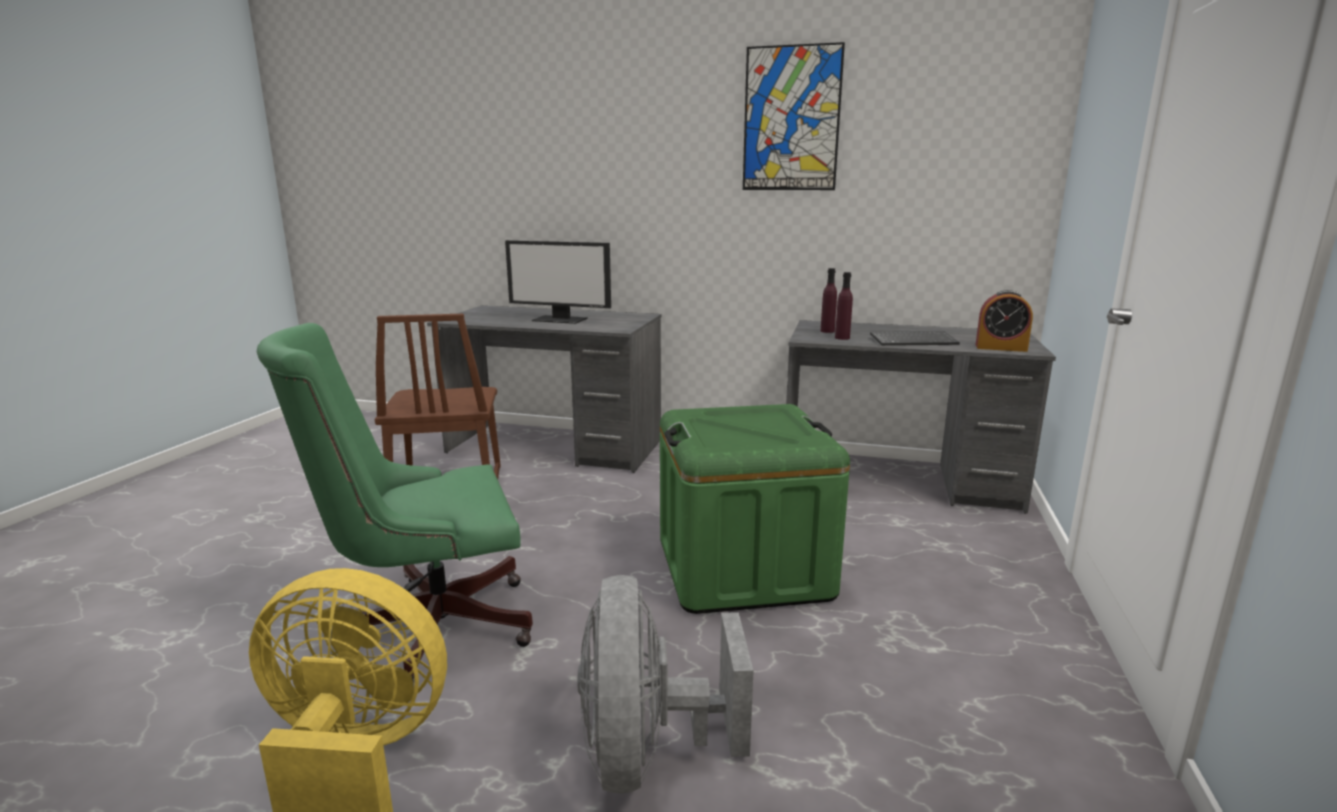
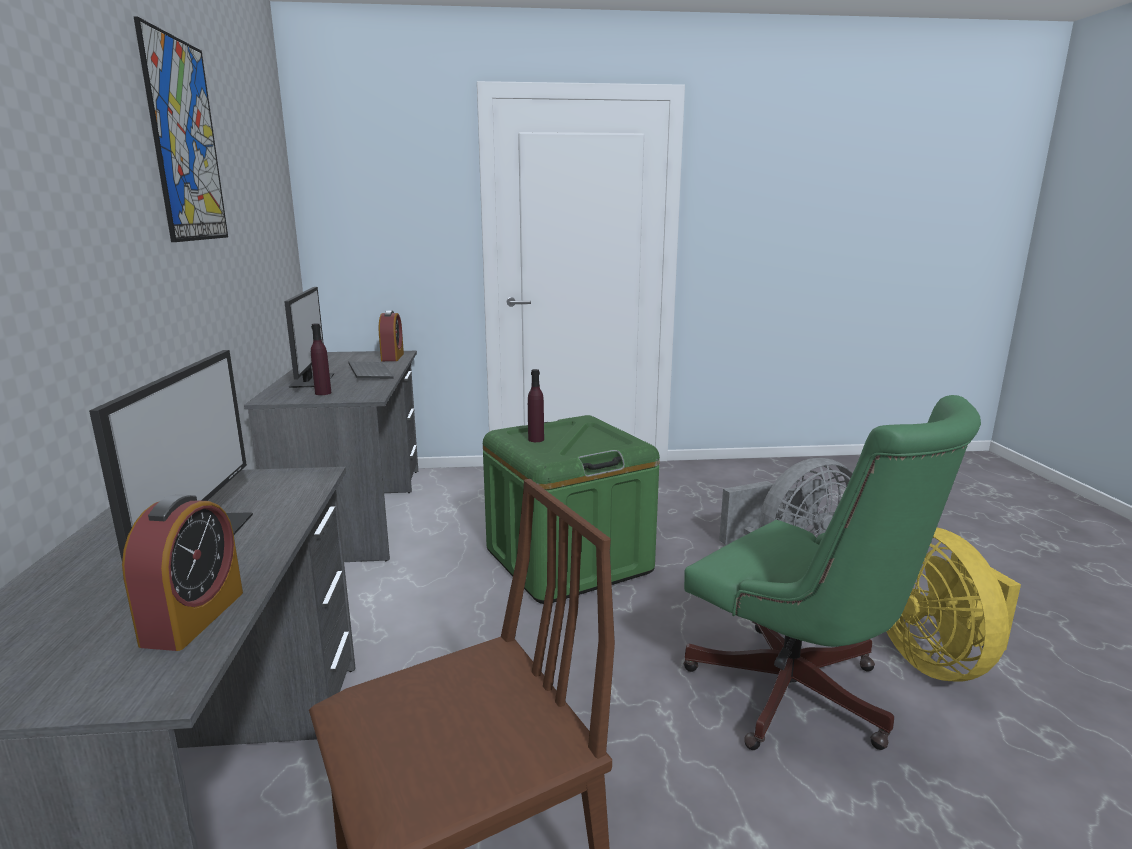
camera: 110 degrees left, 0 degrees up
purple bottle [835,272,853,340] -> purple bottle moved to [528,369,544,442]
none -> alarm clock [122,494,243,651]
none -> monitor [284,287,334,388]

